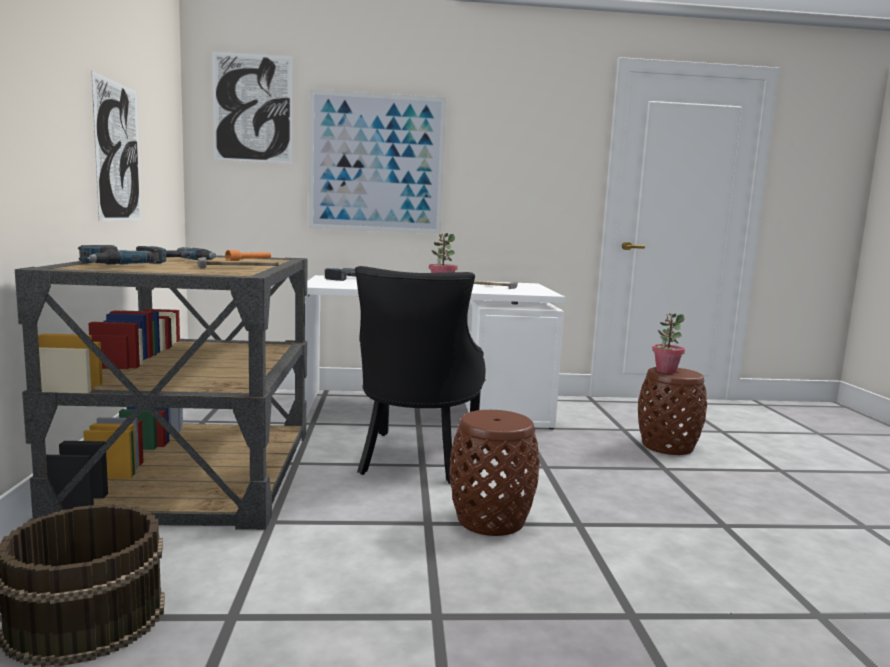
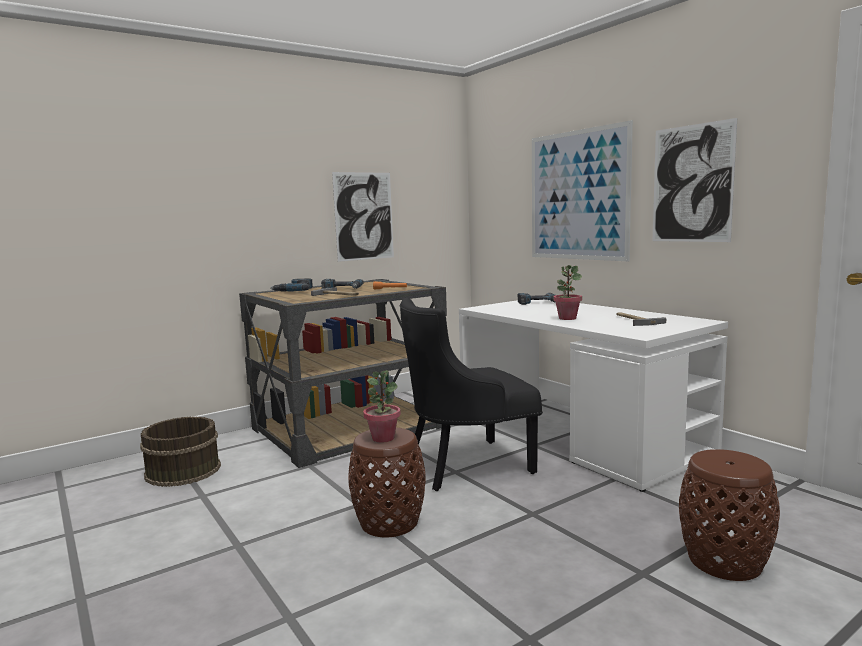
camera: 60 degrees right, 0 degrees up
picture [212,52,292,164] -> picture moved to [653,118,737,242]
potted plant [652,313,685,374] -> potted plant moved to [363,370,401,443]

